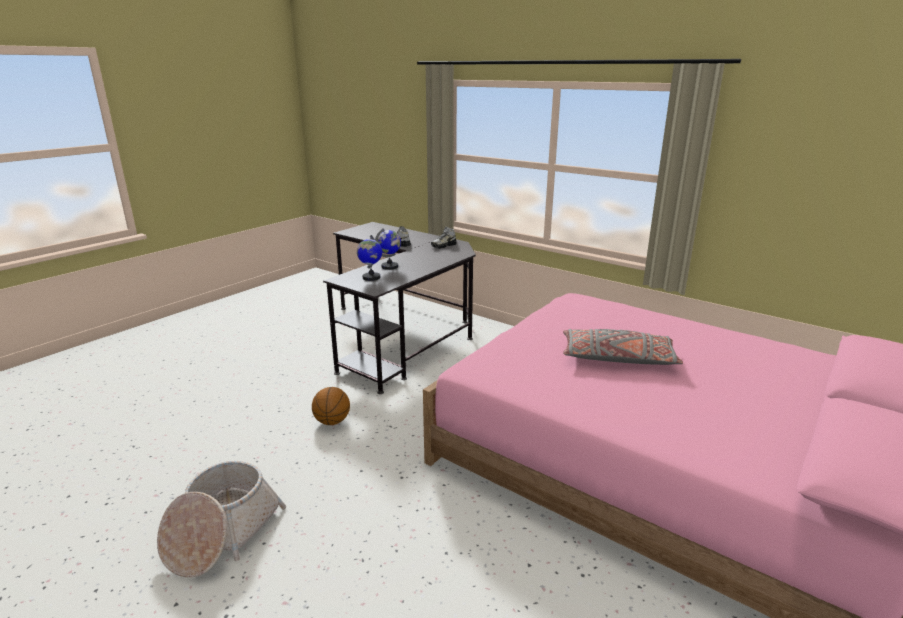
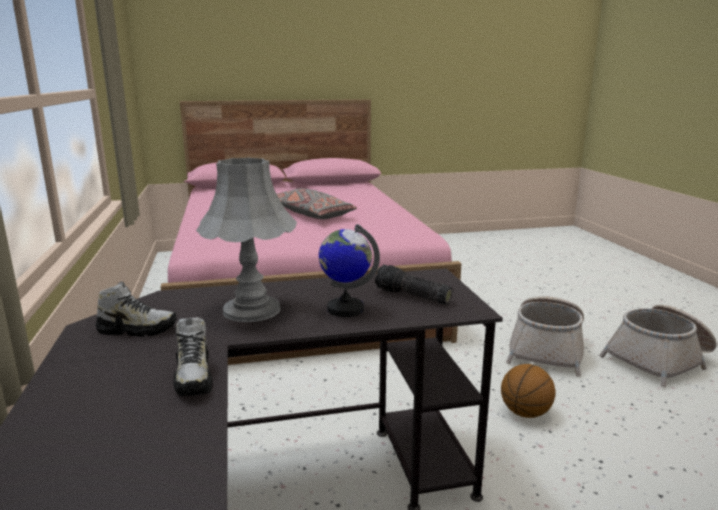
camera: 140 degrees left, 5 degrees down
globe [357,235,382,281] -> flashlight [375,265,453,305]
none -> grey table lamp [196,158,297,322]
none -> basket [506,296,584,377]

